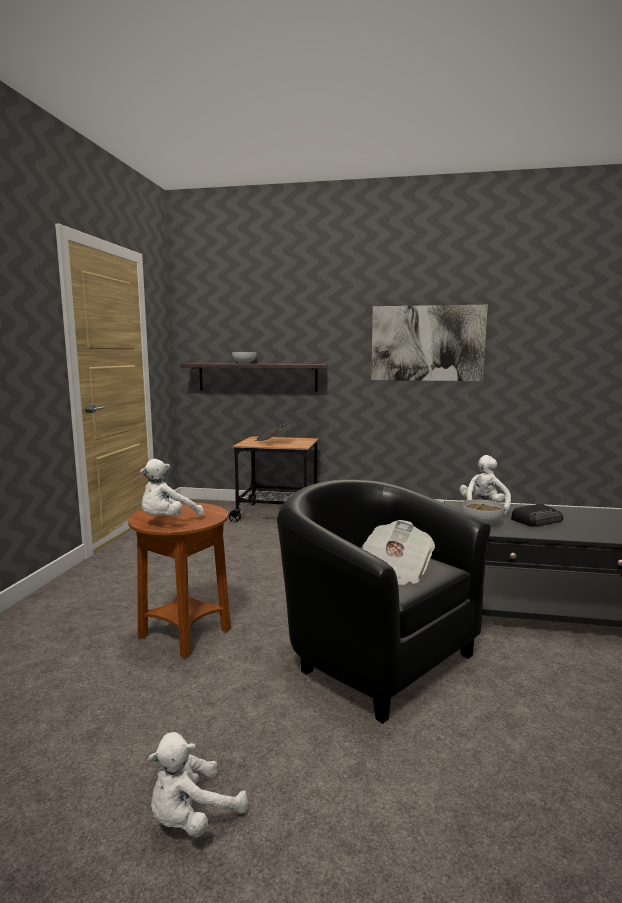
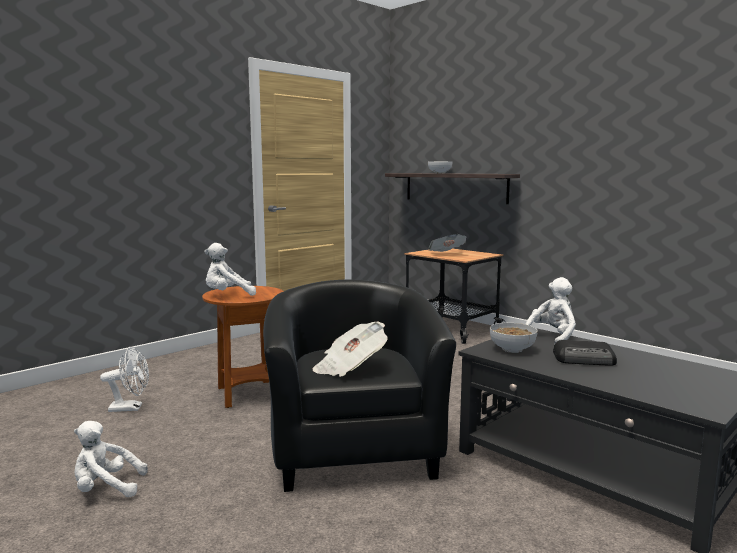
camera: 35 degrees right, 0 degrees up
picture [371,305,488,381] -> none
none -> white fan [100,347,149,412]

